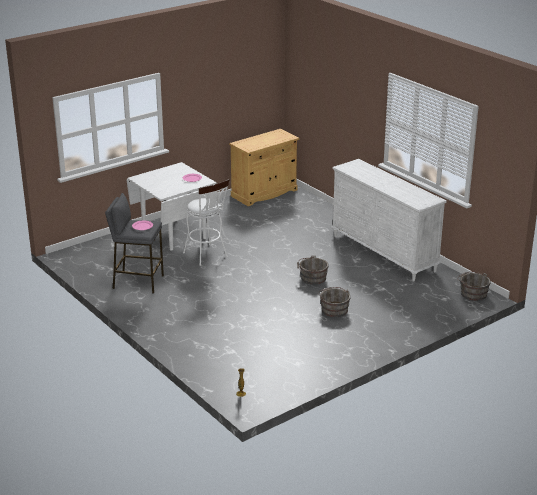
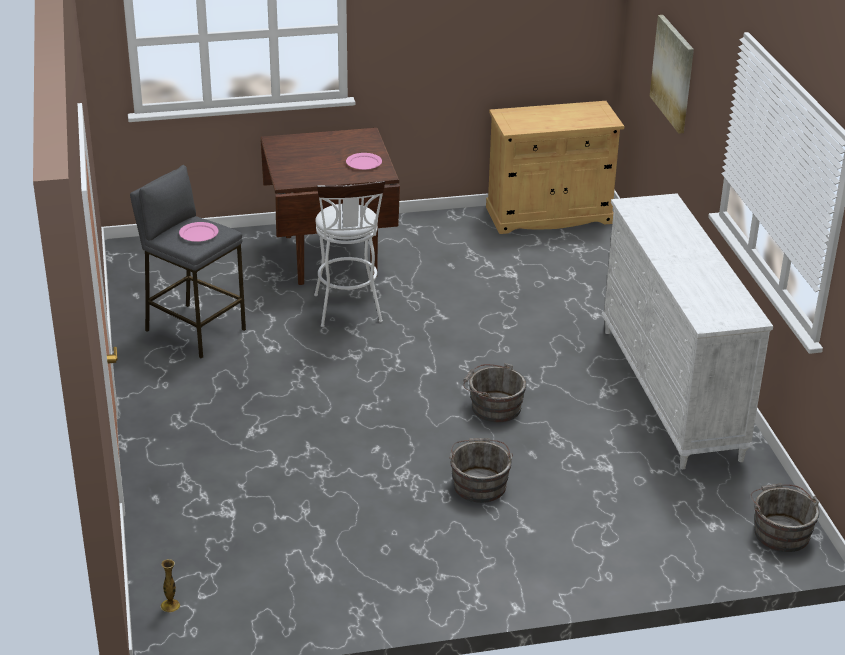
camera: 25 degrees right, 5 degrees up
white dining table [127,162,218,251] -> brown dining table [260,128,400,285]
none -> picture [650,15,694,134]

